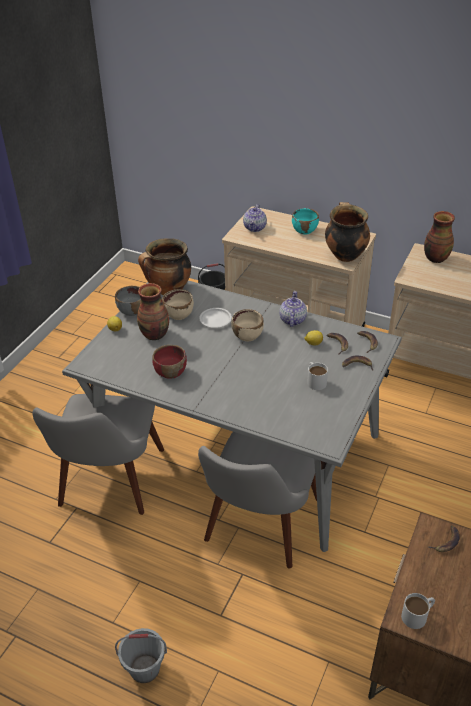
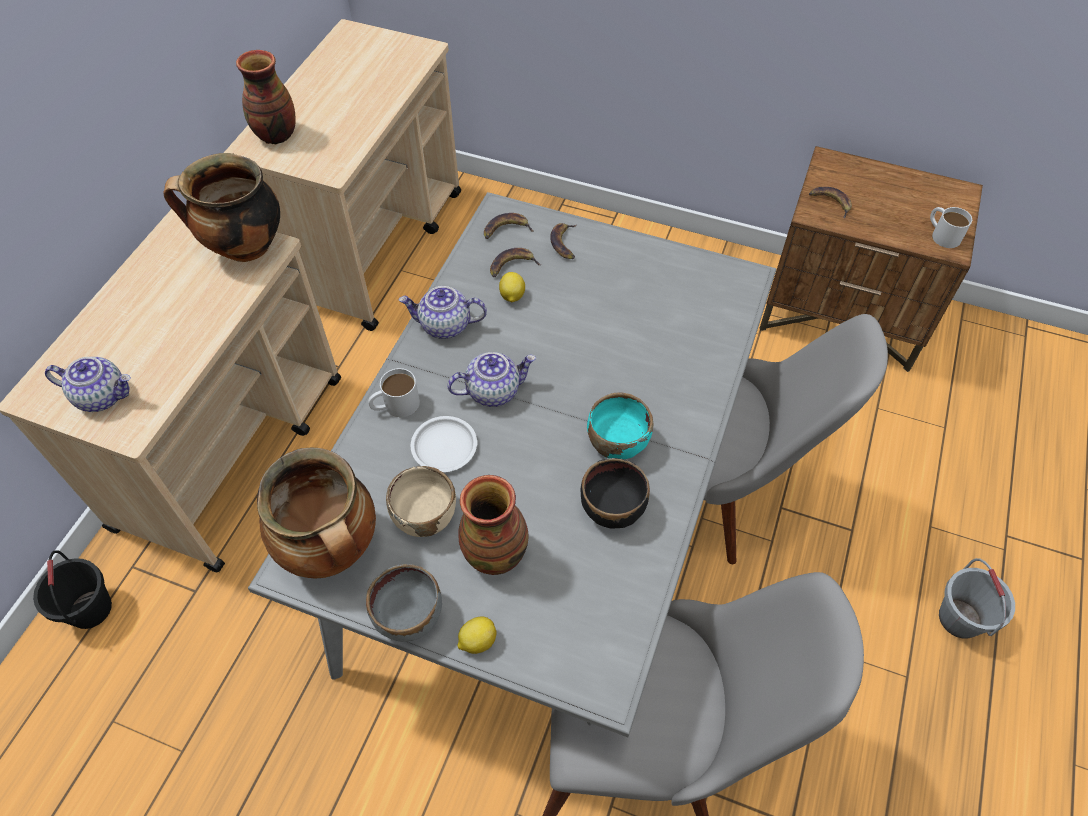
camera: 95 degrees left, 15 degrees up
red bowl [152,345,187,379] -> black bowl [581,458,650,528]
beige bowl [231,309,264,341] -> teapot [447,352,536,407]
turquoise bowl [292,208,319,235] -> turquoise bowl moved to [587,393,653,459]
white mug [307,362,328,390] -> white mug moved to [368,368,420,417]

